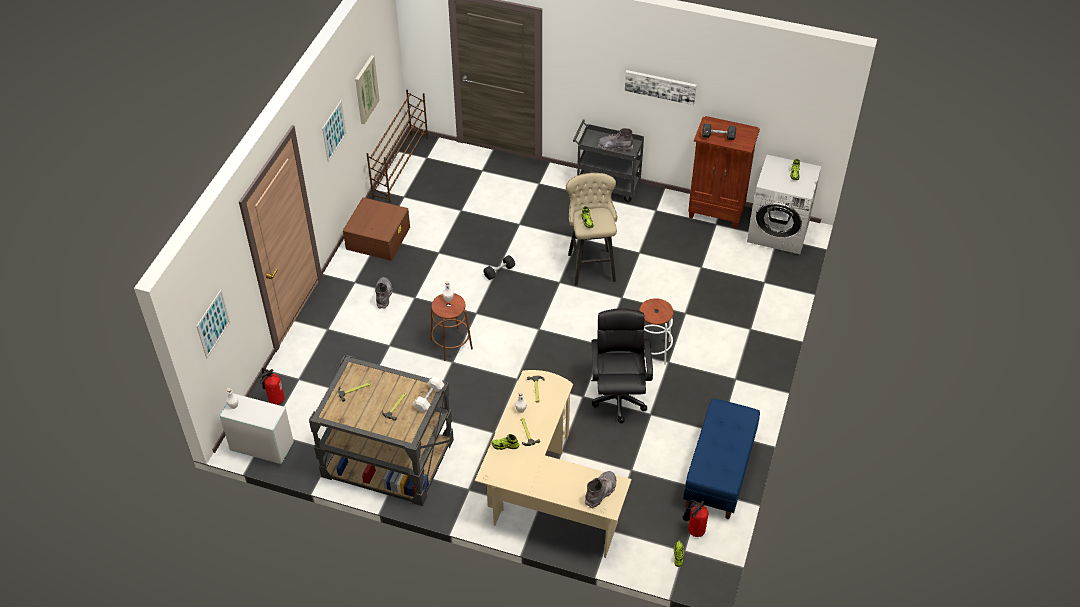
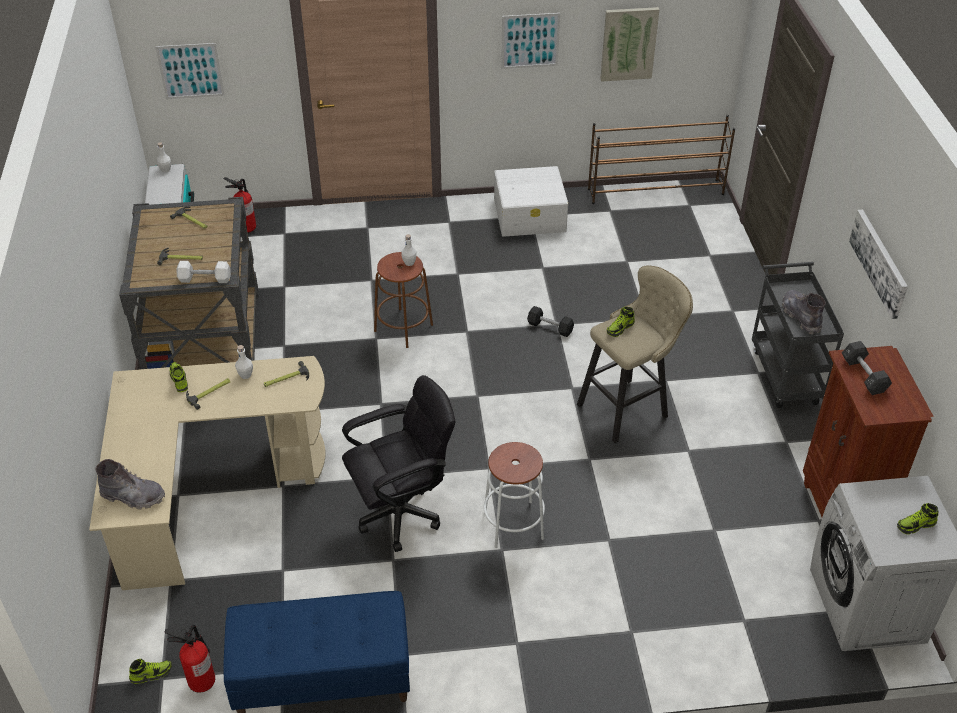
camera: 65 degrees right, 5 degrees down
brown storage box [343,198,410,261] -> white storage box [494,166,568,237]
grey boot [375,277,393,309] -> none

